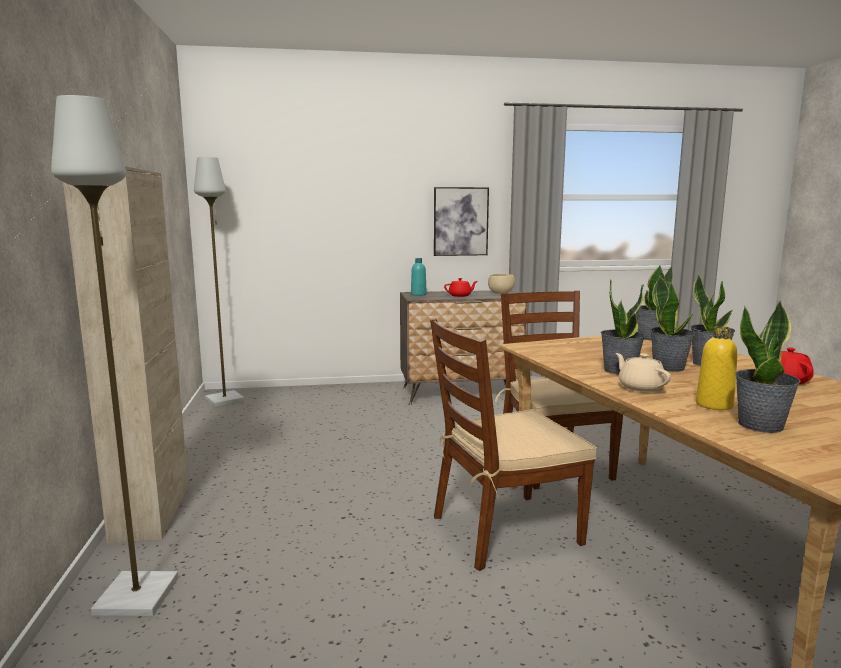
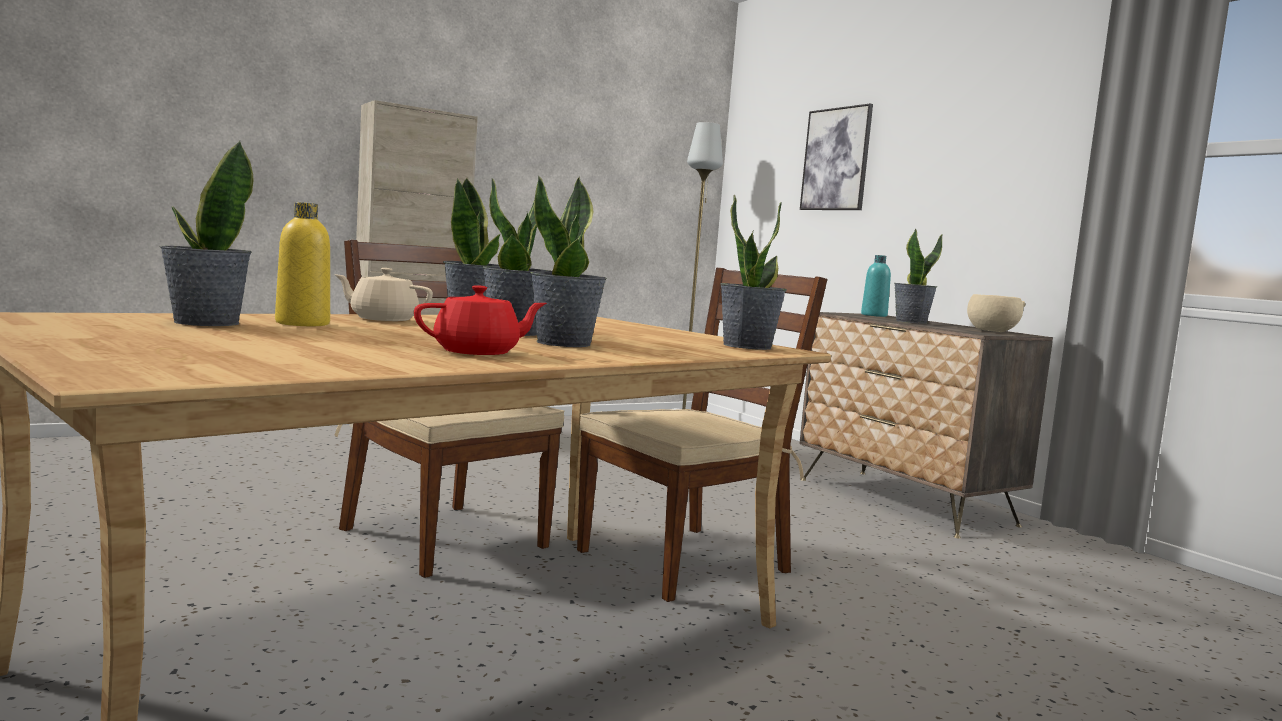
camera: 65 degrees right, 5 degrees down
grey floor lamp [51,95,178,616] -> none
picture [434,187,489,256] -> picture moved to [800,104,873,210]
red teapot [444,278,478,297] -> potted plant [894,228,943,324]
beige teapot [616,353,671,392] -> beige teapot turned 120 degrees counterclockwise [334,268,433,321]

